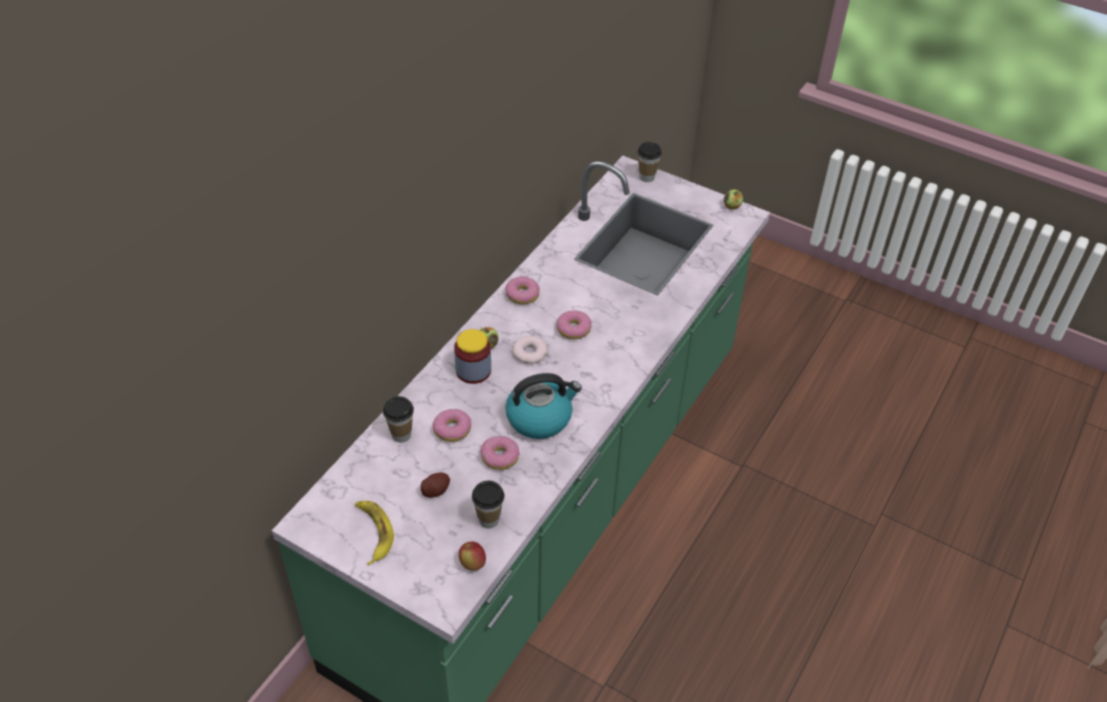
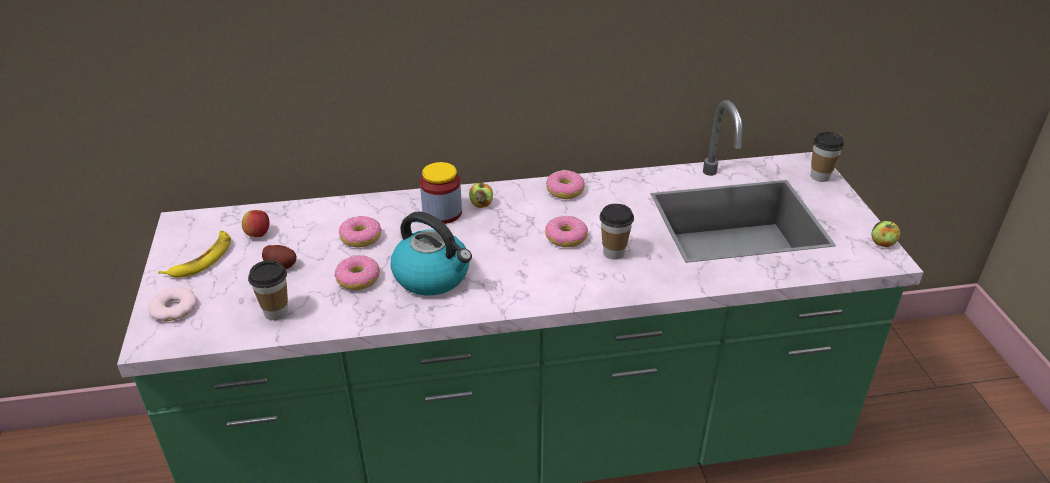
camera: 50 degrees right, 10 degrees down
cup [383,396,414,443] -> cup moved to [599,204,634,260]
apple [459,542,486,571] -> apple moved to [242,210,269,237]
donut [512,336,548,364] -> donut moved to [148,287,197,321]

